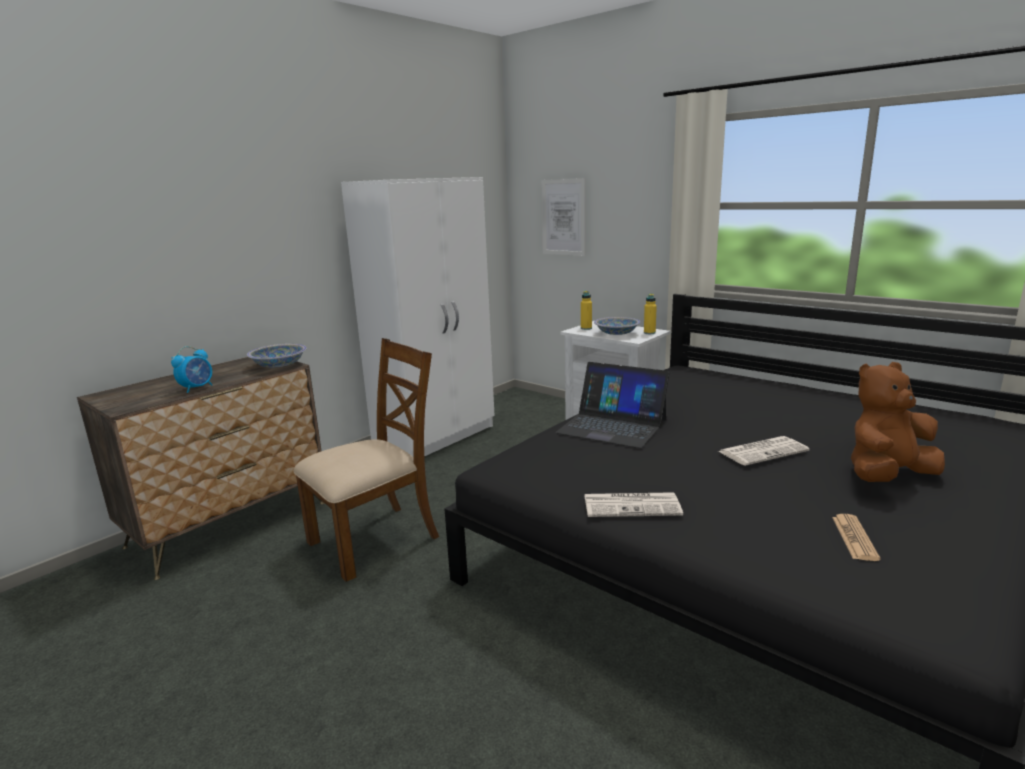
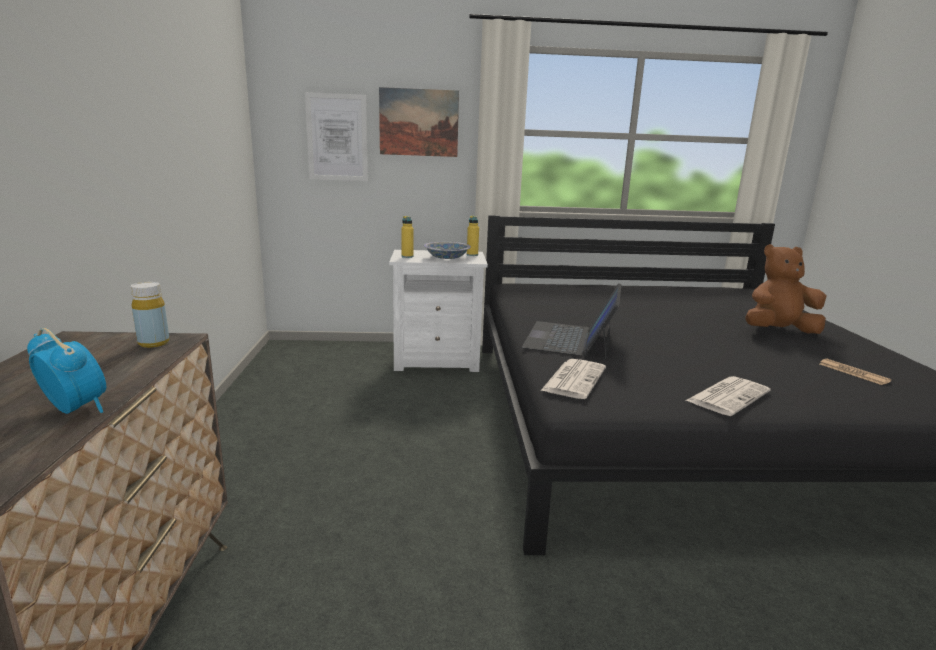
camera: 45 degrees left, 0 degrees up
alarm clock [171,346,212,393] -> alarm clock turned 45 degrees counterclockwise [27,328,106,414]
bowl [247,344,307,368] -> yellow bottle [131,282,169,348]
brown chair [293,338,439,582] -> none
white wardrobe [341,177,495,456] -> none
laptop [556,362,670,448] -> laptop turned 120 degrees clockwise [522,283,622,359]
newspaper [719,436,810,466] -> newspaper moved to [541,359,606,399]
brown plush toy [851,362,945,482] -> brown plush toy turned 60 degrees clockwise [745,244,827,334]
none -> picture [379,87,459,157]

